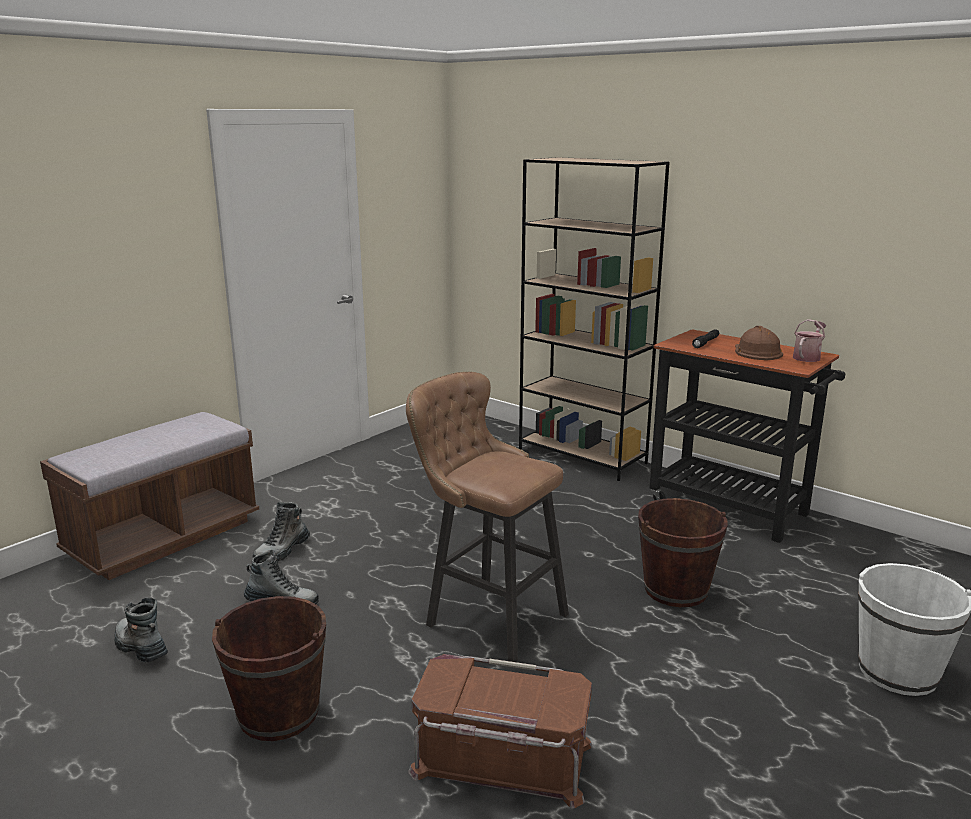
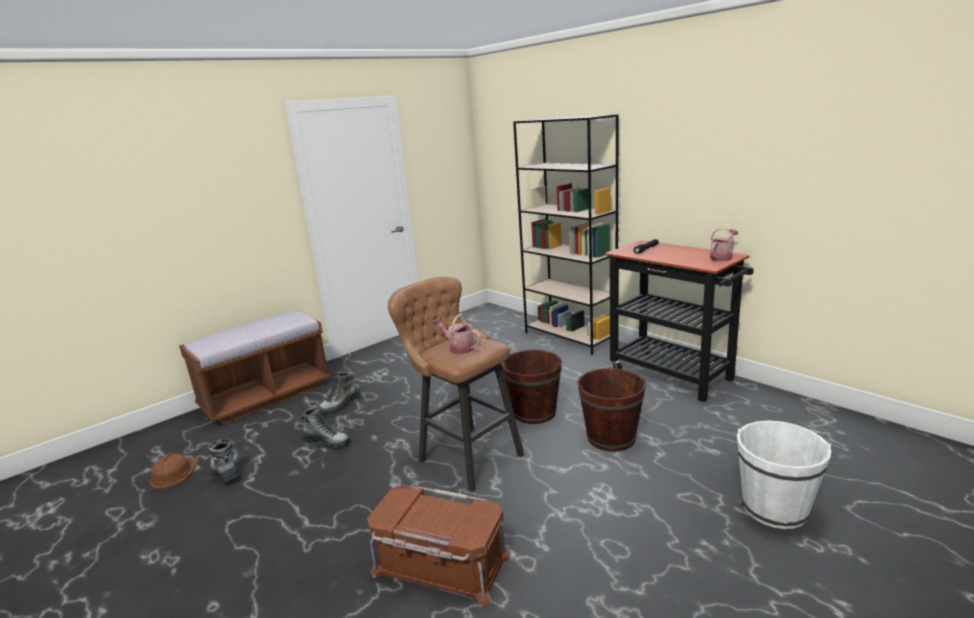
camera: 10 degrees right, 0 degrees up
brown bucket [212,596,326,741] -> brown bucket moved to [501,350,562,424]
brown hard hat [735,326,783,360] -> brown hard hat moved to [150,453,199,489]
none -> watering can [433,314,481,354]

